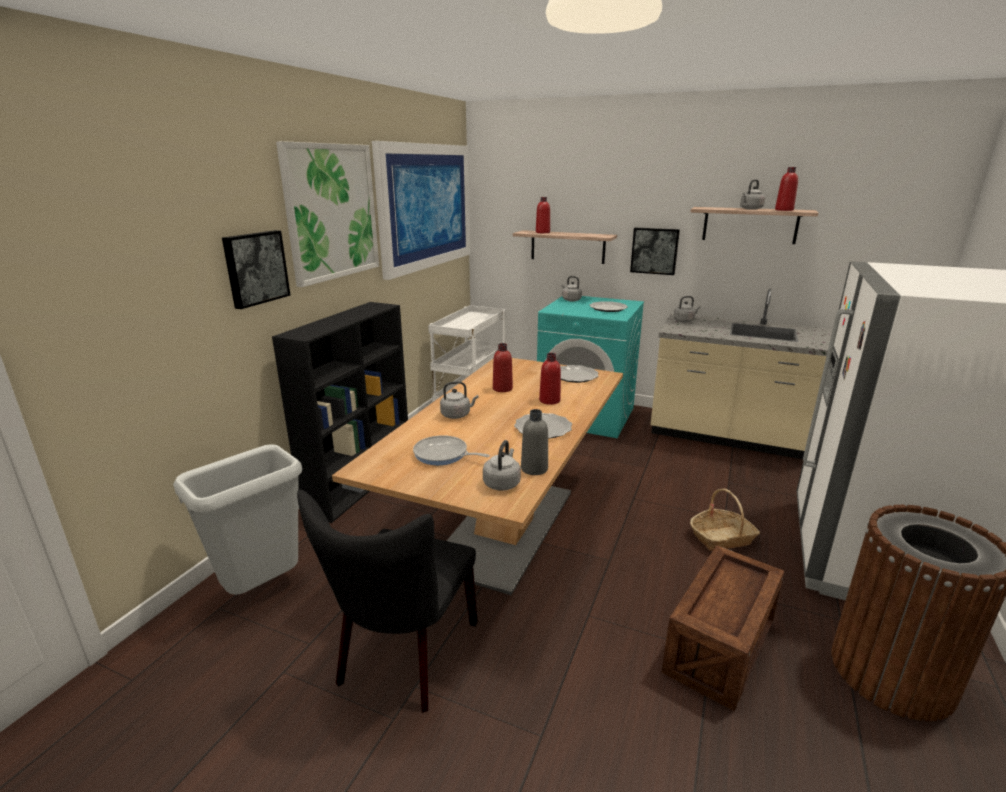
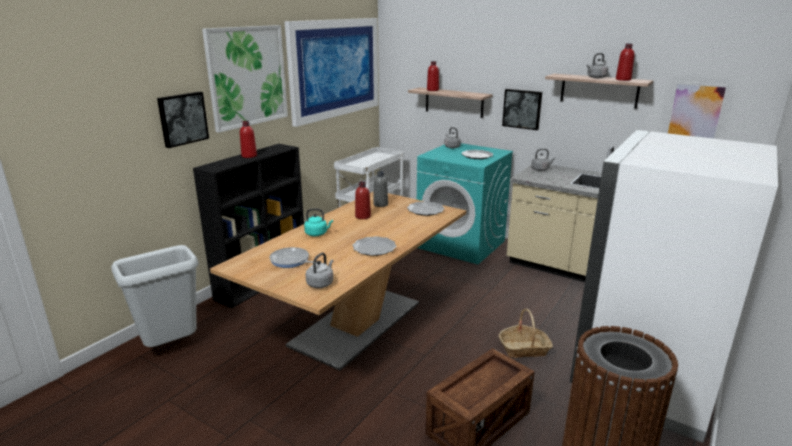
camera: 10 degrees right, 0 degrees up
black chair [297,490,478,713] -> none
grey kettle [440,381,479,419] -> turquoise kettle [304,209,333,236]
grey bottle [521,409,548,475] -> grey bottle moved to [373,171,388,207]
red bottle [539,353,561,405] -> red bottle moved to [240,121,257,158]
none -> picture [665,81,730,139]

